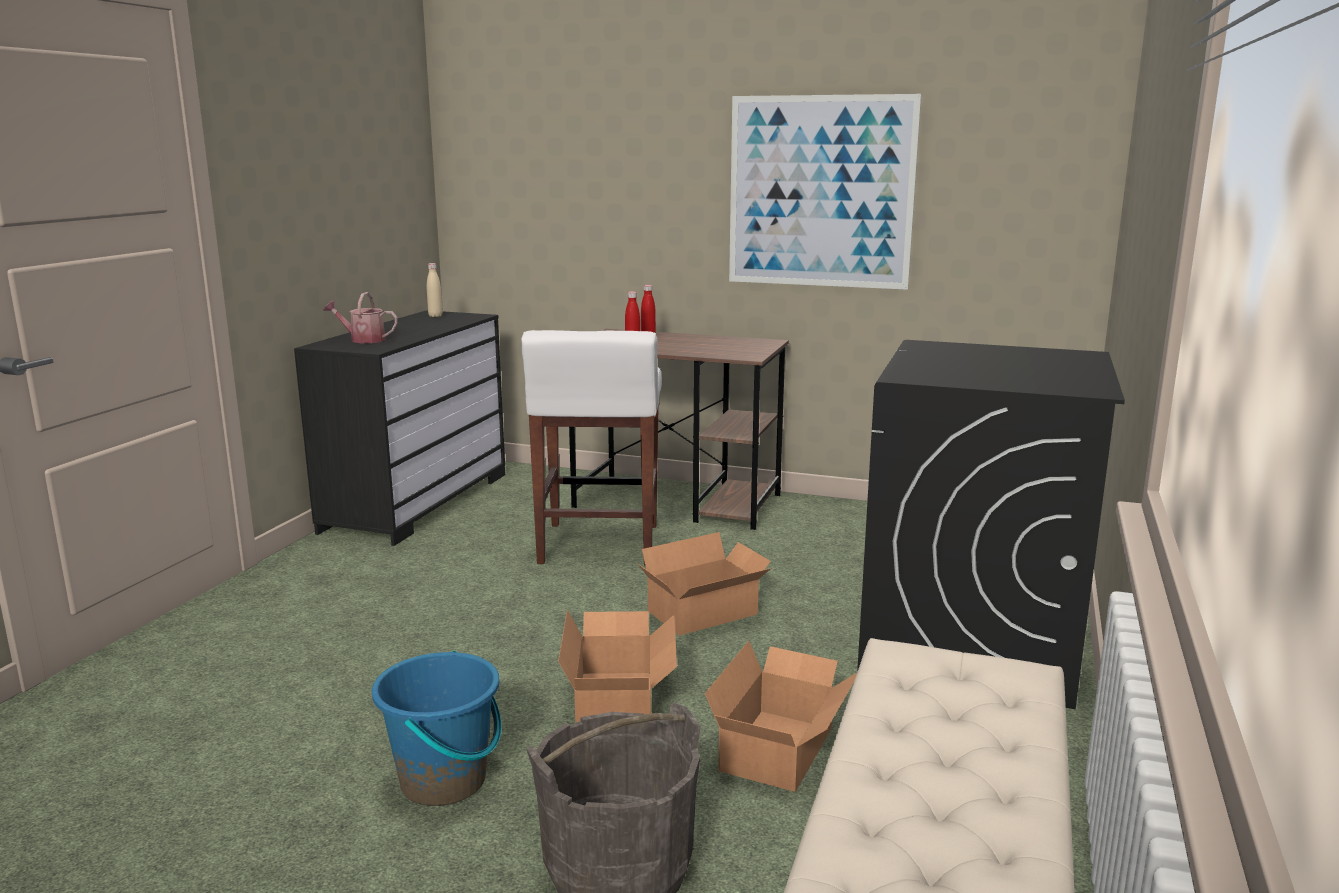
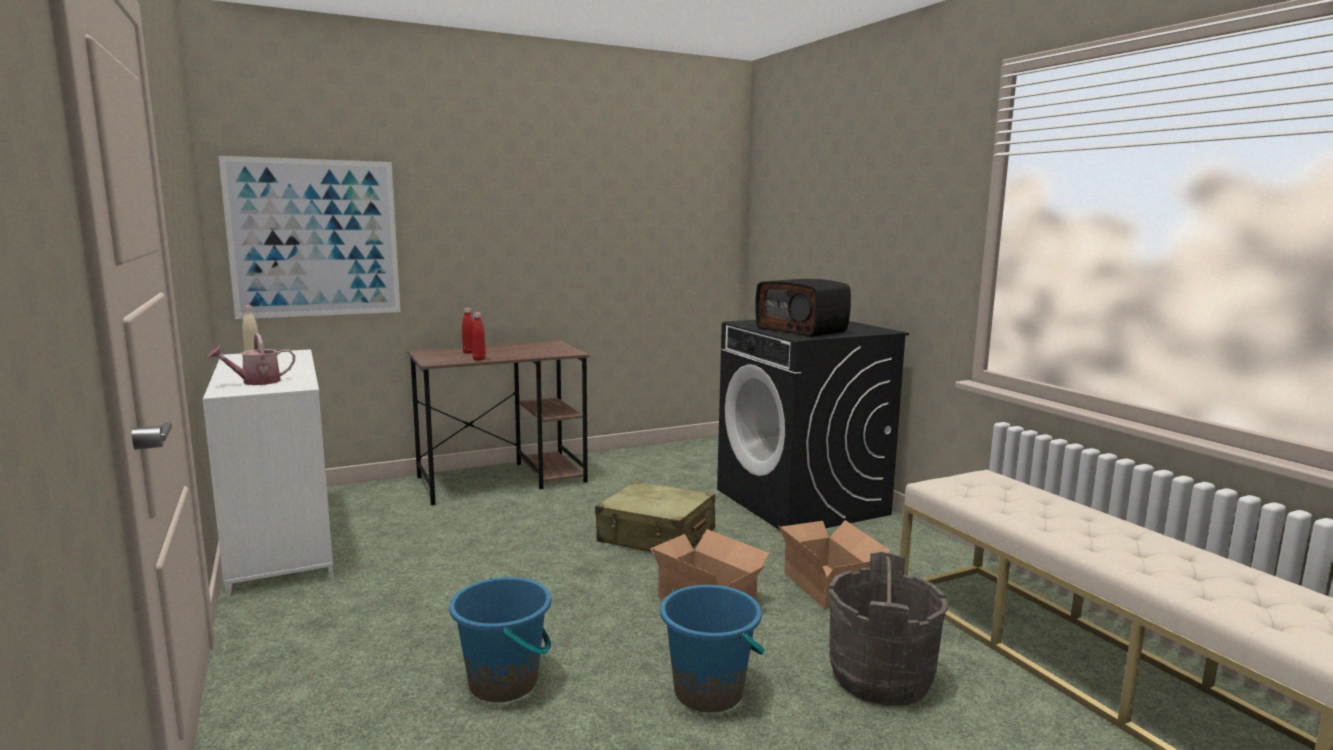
camera: 45 degrees left, 5 degrees down
black dresser [294,310,505,546] -> white dresser [203,349,333,596]
white stool [521,330,662,566] -> none
cardboard box [638,532,771,636] -> beige suitcase [595,481,715,552]
picture [729,94,921,290] -> picture moved to [219,156,400,319]
none -> blue bucket [449,577,551,702]
none -> radio [755,279,851,337]

